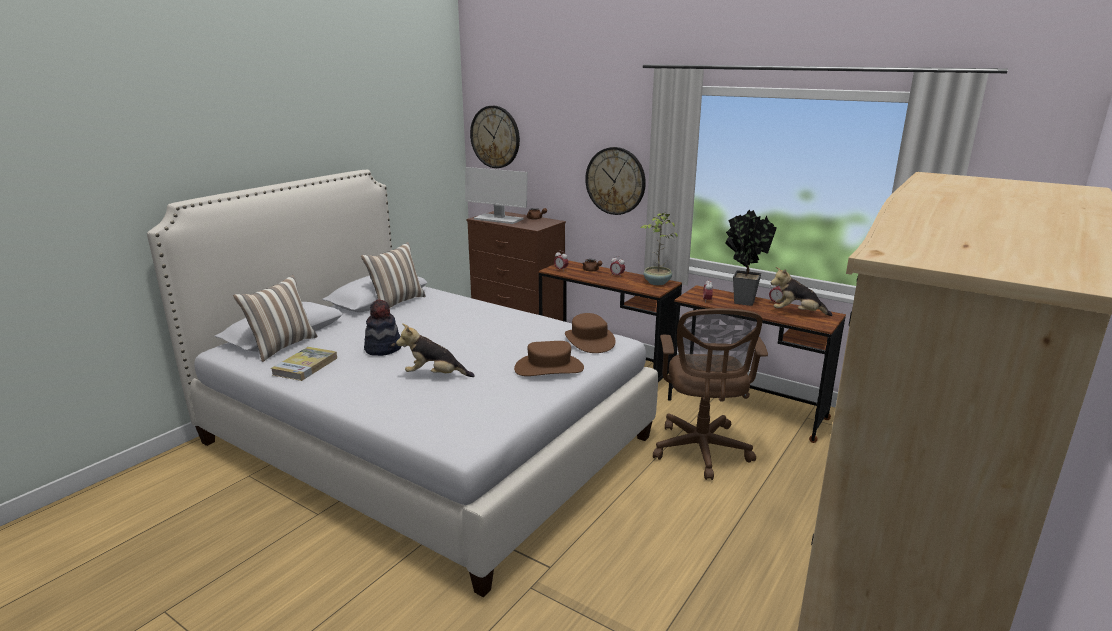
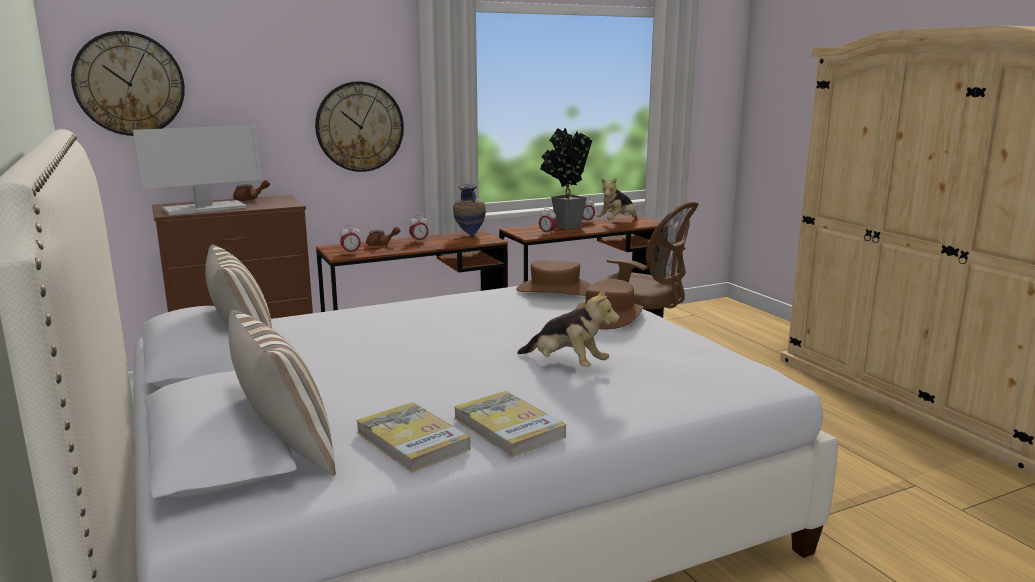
camera: 60 degrees left, 5 degrees down
hat [364,299,401,356] -> none
plush toy [396,323,475,377] -> plush toy turned 90 degrees counterclockwise [517,287,620,367]
potted plant [641,213,678,285] -> vase [453,184,486,236]
none -> book [454,391,566,457]

